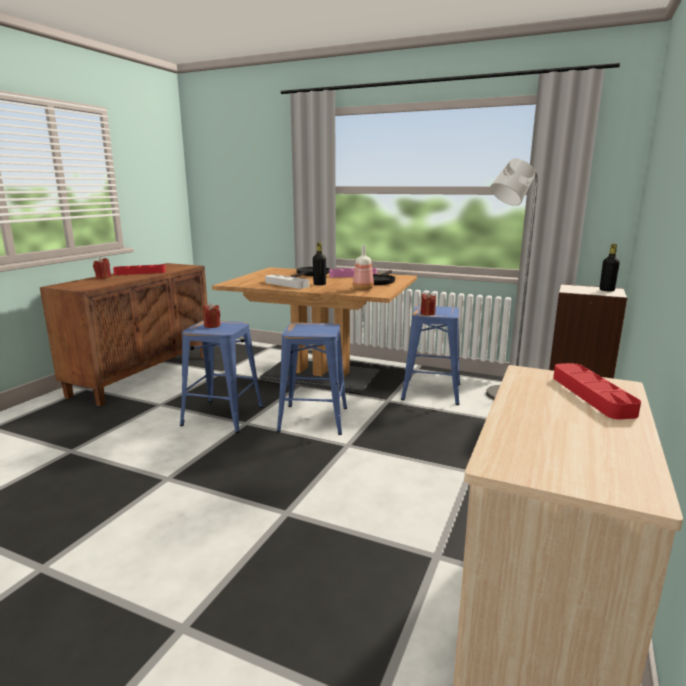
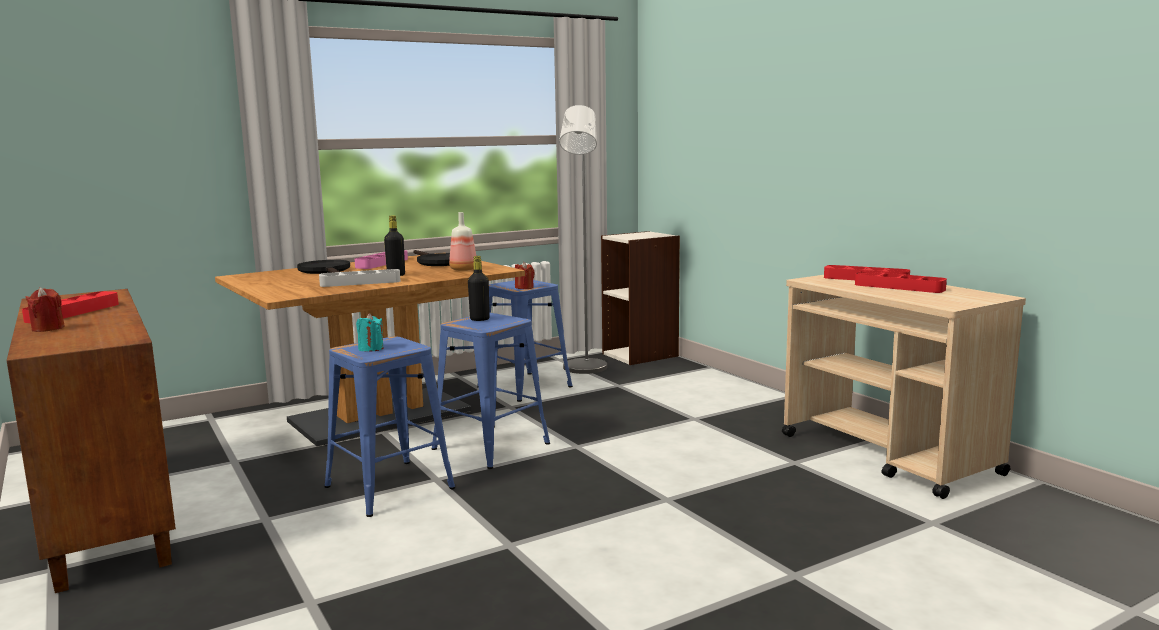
camera: 55 degrees left, 5 degrees down
red candle [203,303,221,328] -> turquoise candle [356,313,384,352]
black bottle [600,244,620,291] -> black bottle moved to [468,256,490,321]
none -> red tray [855,271,947,293]

